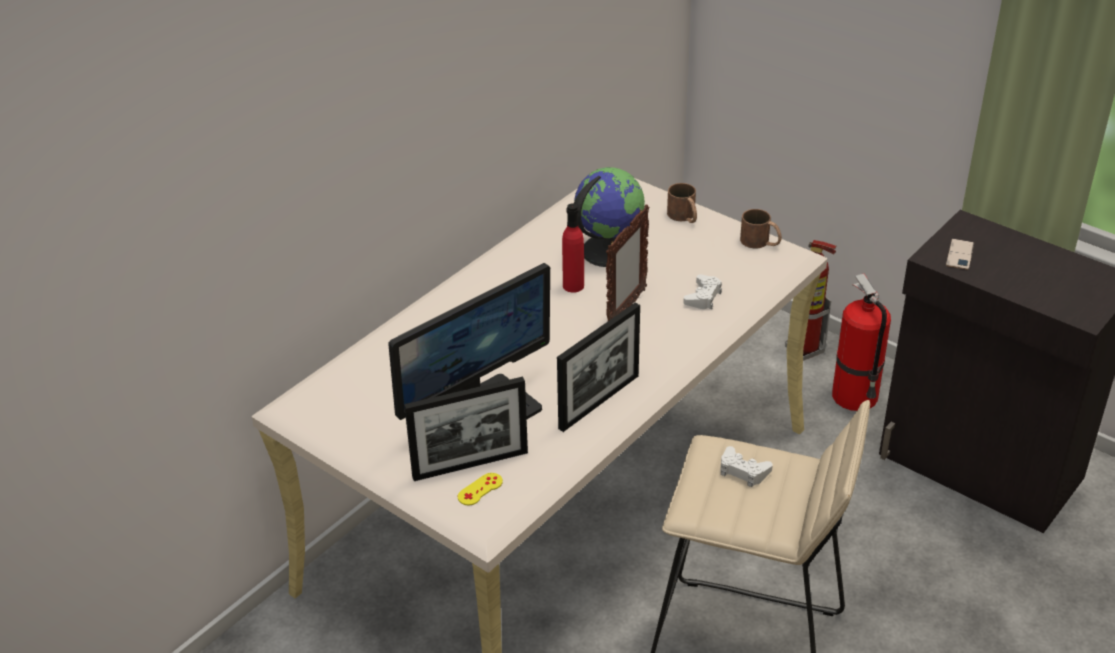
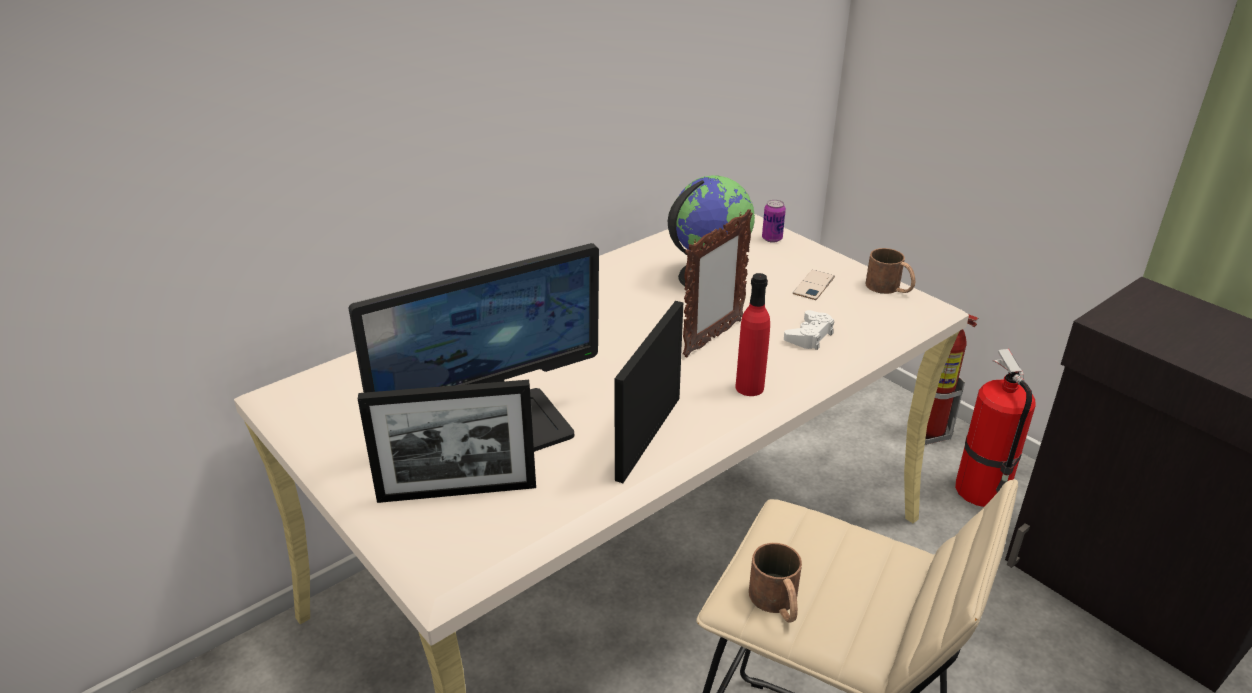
camera: 10 degrees right, 5 degrees down
yellow game controller [457,473,503,505] -> none
picture frame [557,303,640,432] -> picture frame turned 150 degrees clockwise [614,301,683,483]
red bottle [562,203,584,293] -> red bottle moved to [735,273,770,396]
brown mug [667,183,697,223] -> brown mug moved to [749,543,802,623]
white game controller [721,446,773,487] -> none
phone [946,239,974,270] -> phone moved to [793,270,835,300]
none -> can [762,200,786,243]

